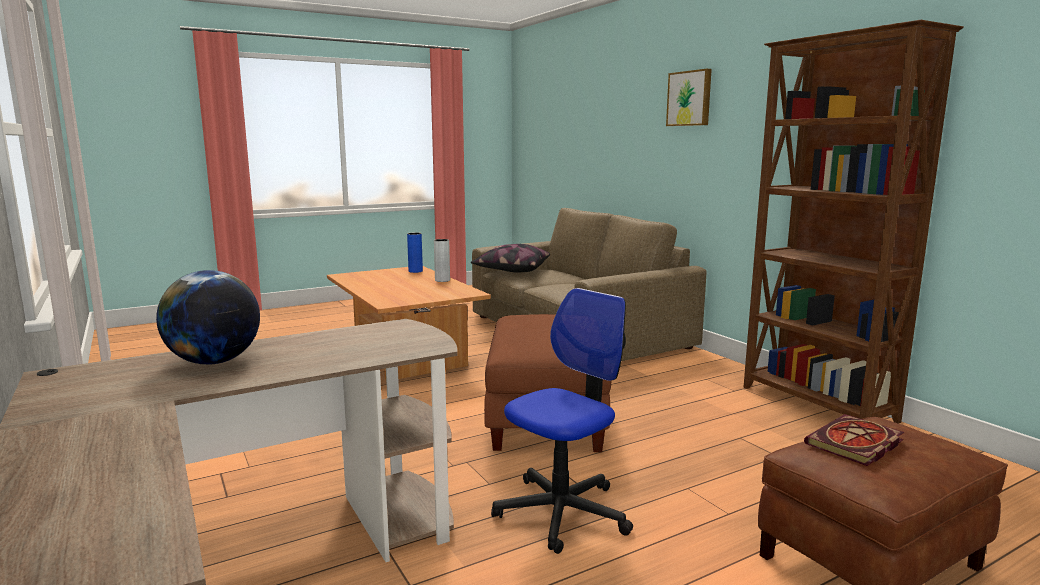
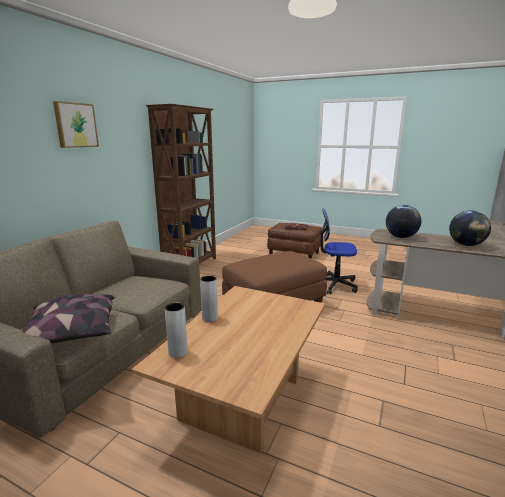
camera: 125 degrees left, 5 degrees up
blue vase [407,232,423,273] -> grey vase [165,302,188,358]
none -> globe [386,205,421,238]

